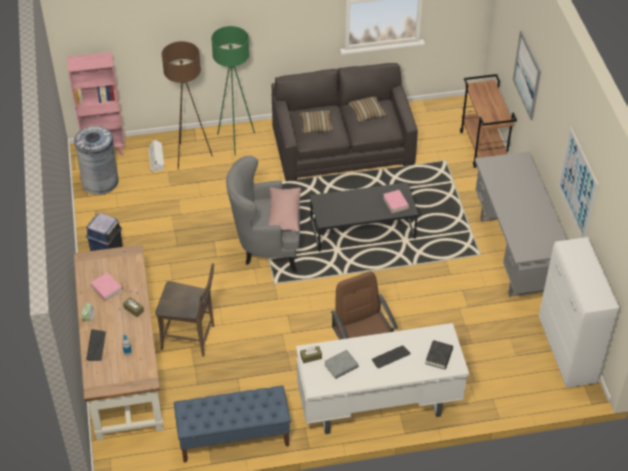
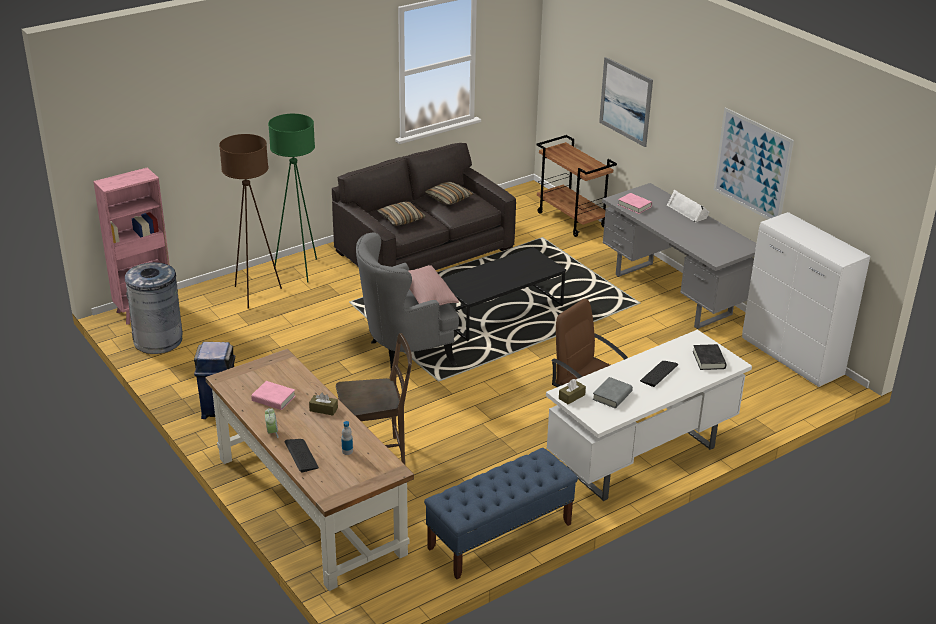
camera: 25 degrees left, 15 degrees down
white speaker [148,139,165,172] -> white speaker moved to [667,190,709,223]
pink book [383,190,409,213] -> pink book moved to [618,193,652,214]

